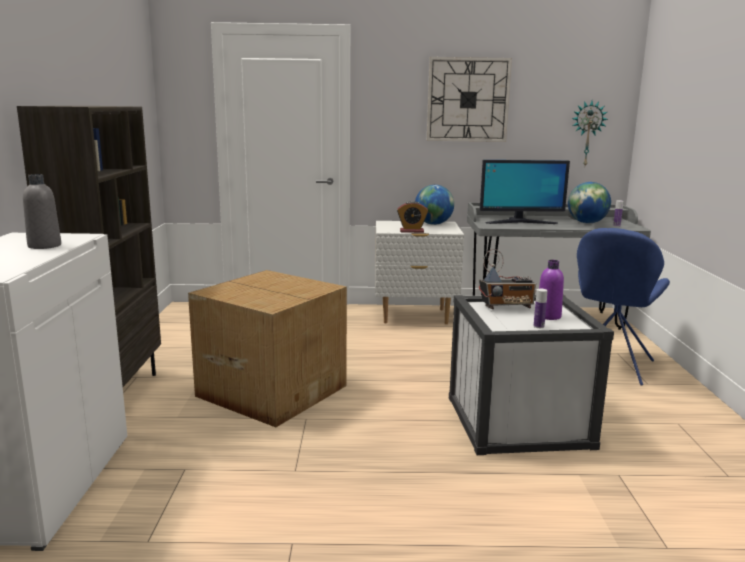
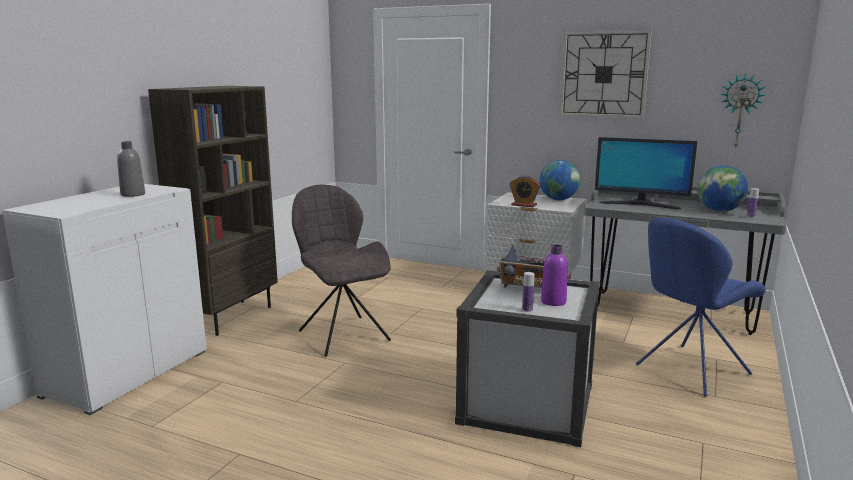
camera: 25 degrees right, 0 degrees up
cardboard box [188,270,347,427] -> grey chair [292,185,391,357]

